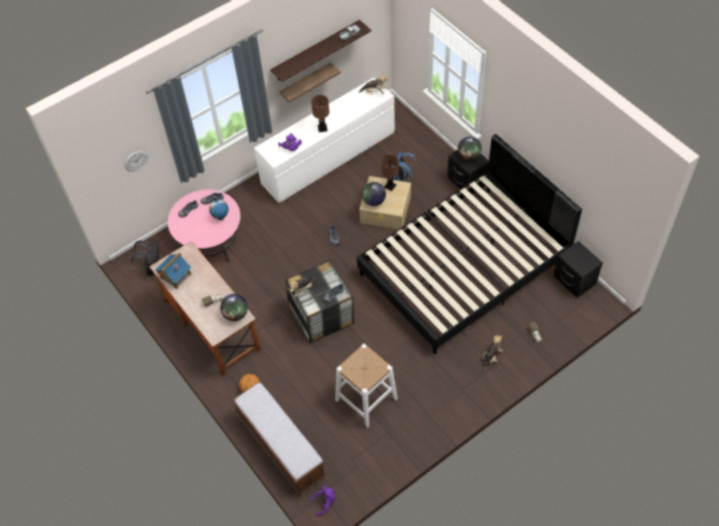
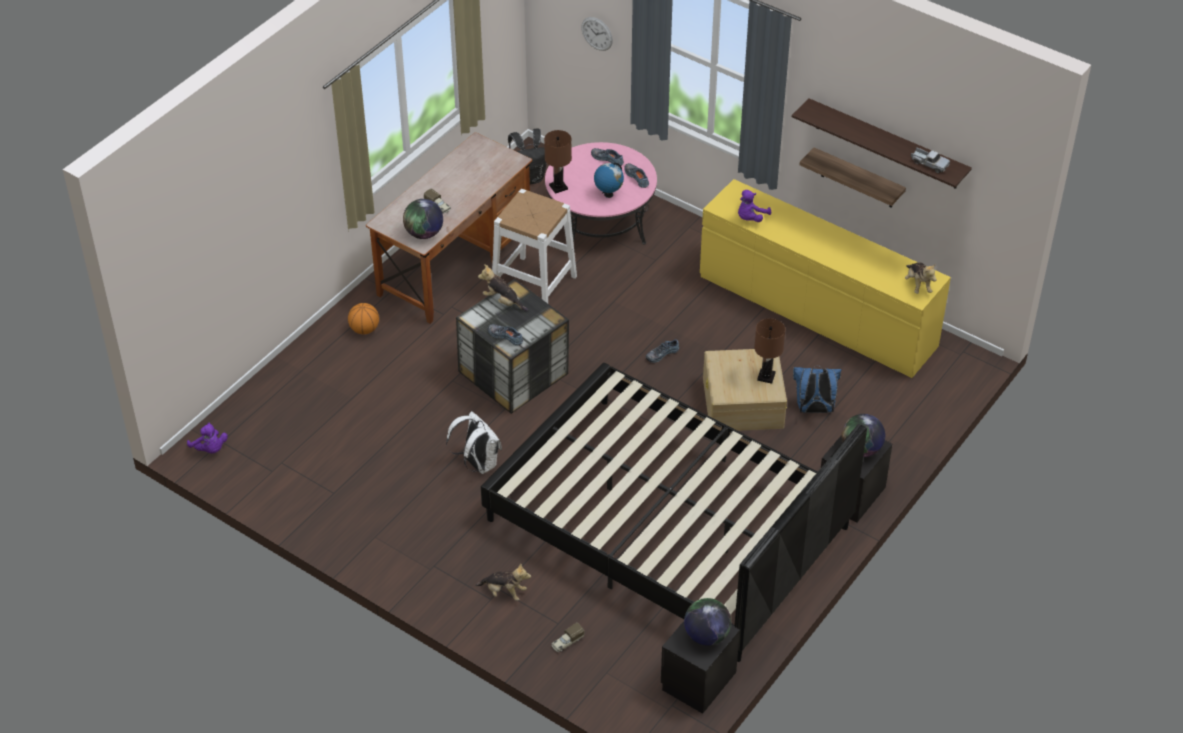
camera: 70 degrees right, 10 degrees down
toy house [155,252,192,289] -> none
bench [232,382,325,495] -> none
white dresser [254,78,395,203] -> yellow dresser [700,179,951,378]
brown table lamp [311,95,329,132] -> brown table lamp moved to [544,130,572,194]
white stool [335,344,398,428] -> white stool moved to [492,189,577,303]
globe [362,182,386,206] -> globe moved to [684,598,731,646]
none -> white backpack [446,411,502,474]

